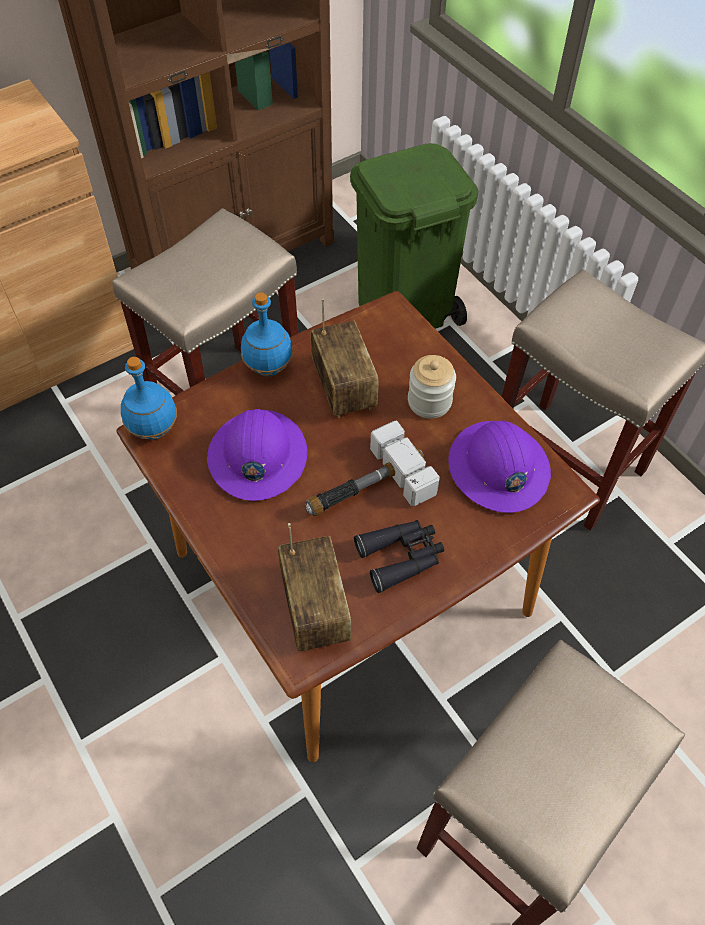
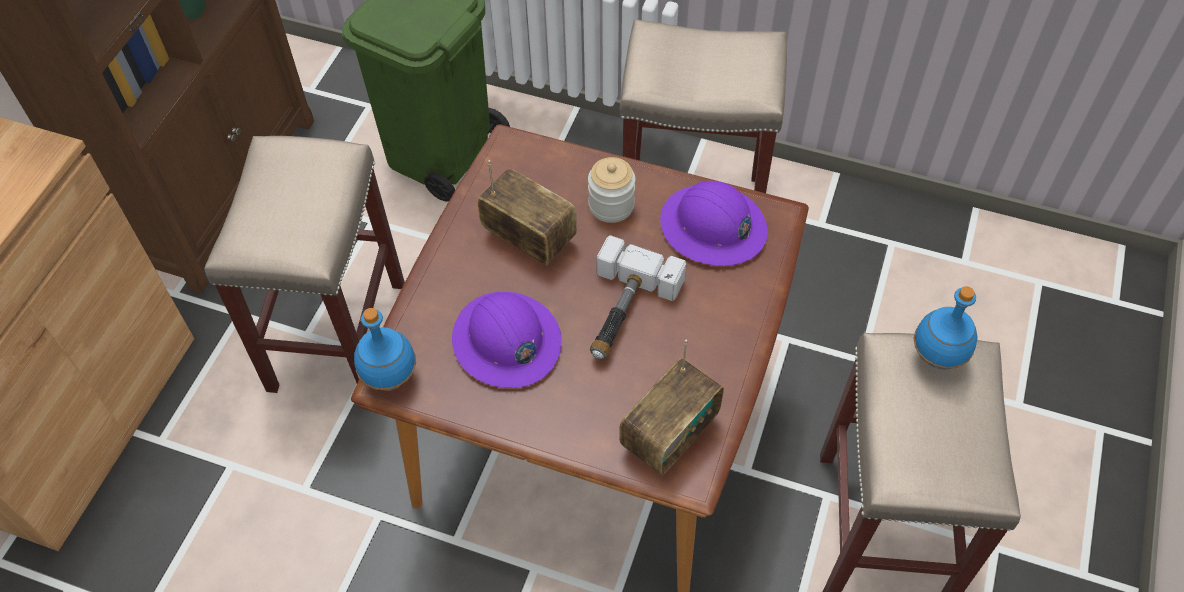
camera: 35 degrees left, 0 degrees up
blue bottle [241,292,293,377] -> blue bottle moved to [914,286,978,370]
radio [278,523,351,651] -> radio turned 90 degrees clockwise [619,340,724,475]
black binoculars [354,520,444,593] -> none

